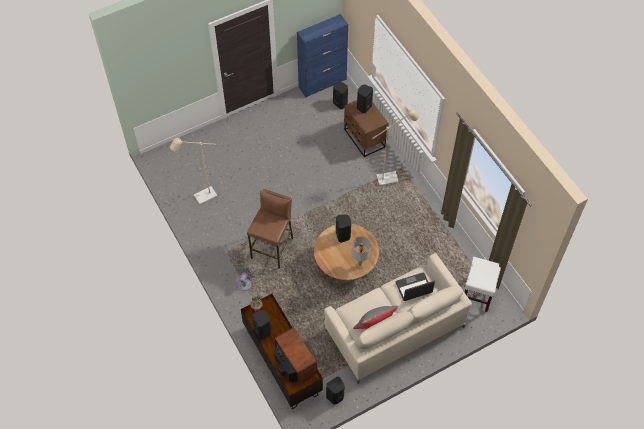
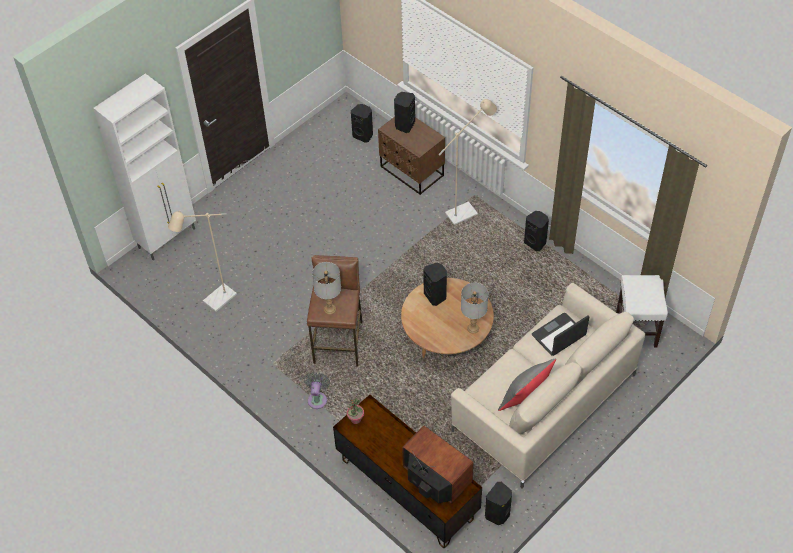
camera: 15 degrees left, 5 degrees down
black speaker [252,310,271,340] -> black speaker moved to [524,211,549,251]
blue cabinet [297,14,348,97] -> none
none -> white cabinet [93,73,196,260]
none -> grey table lamp [312,262,341,315]

